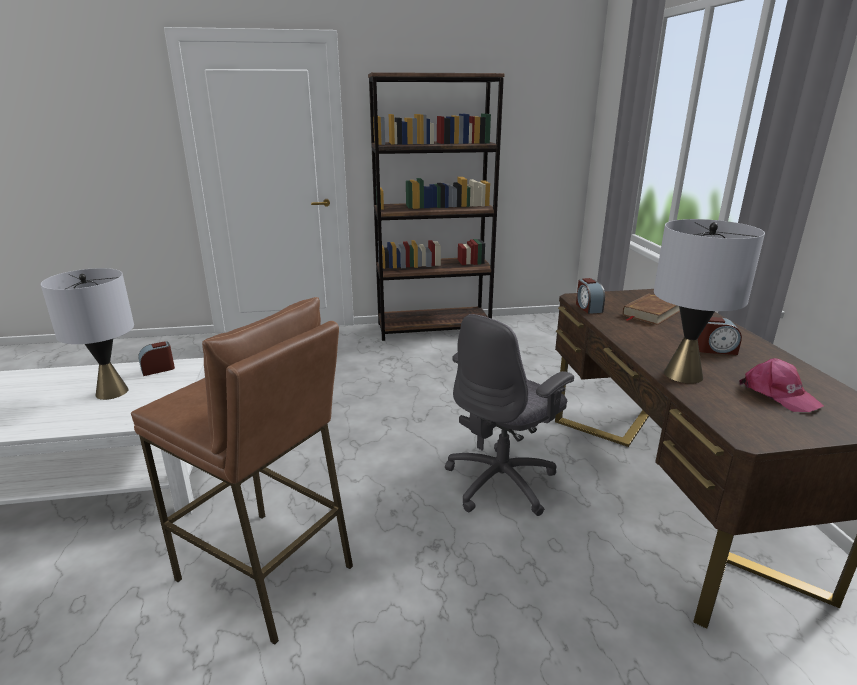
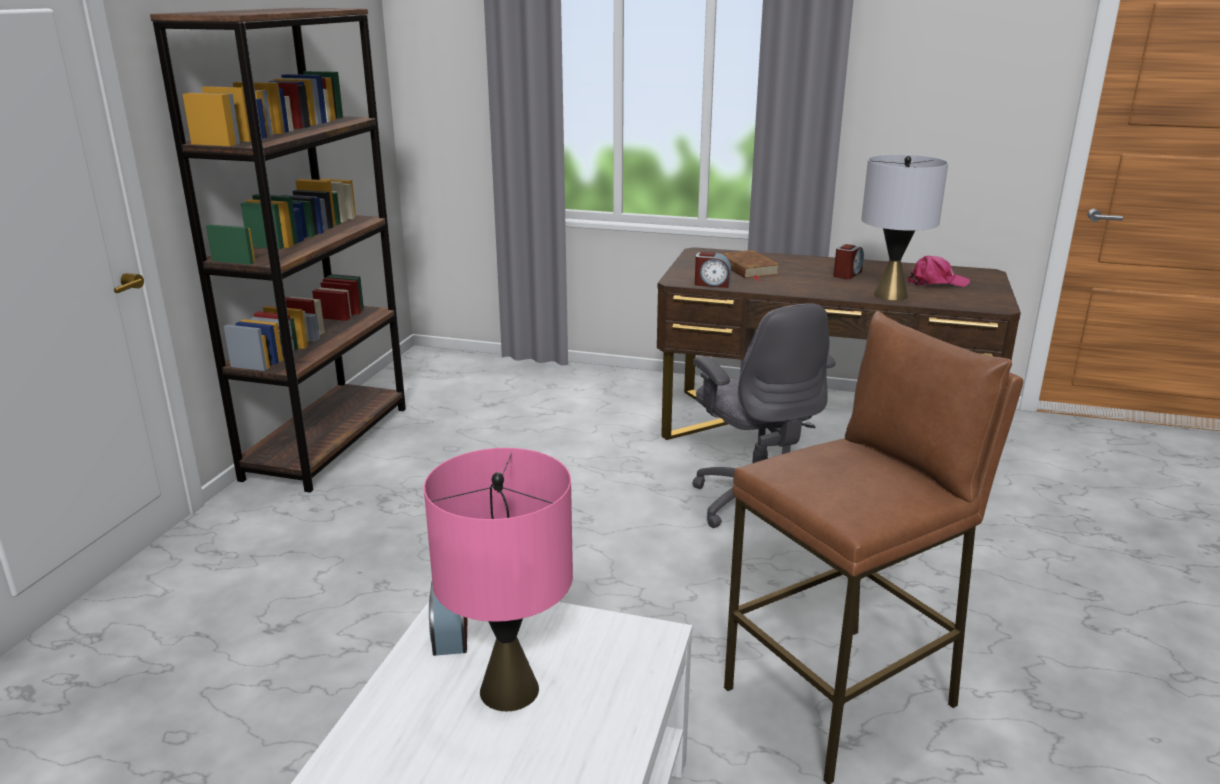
camera: 65 degrees left, 0 degrees up
grey table lamp [41,268,134,400] -> pink table lamp [424,448,573,711]

